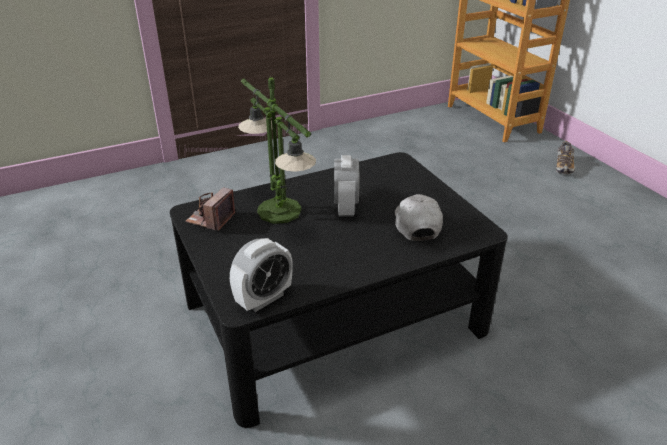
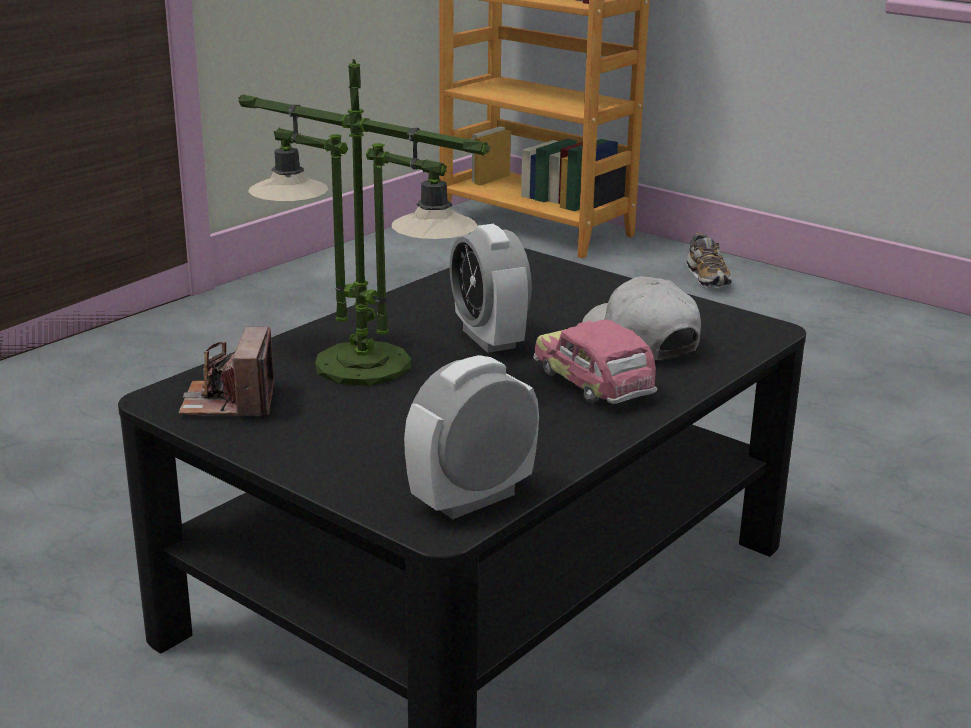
camera: 25 degrees left, 10 degrees down
alarm clock [230,238,293,312] -> alarm clock turned 150 degrees counterclockwise [404,355,539,519]
none -> toy car [533,320,657,404]

